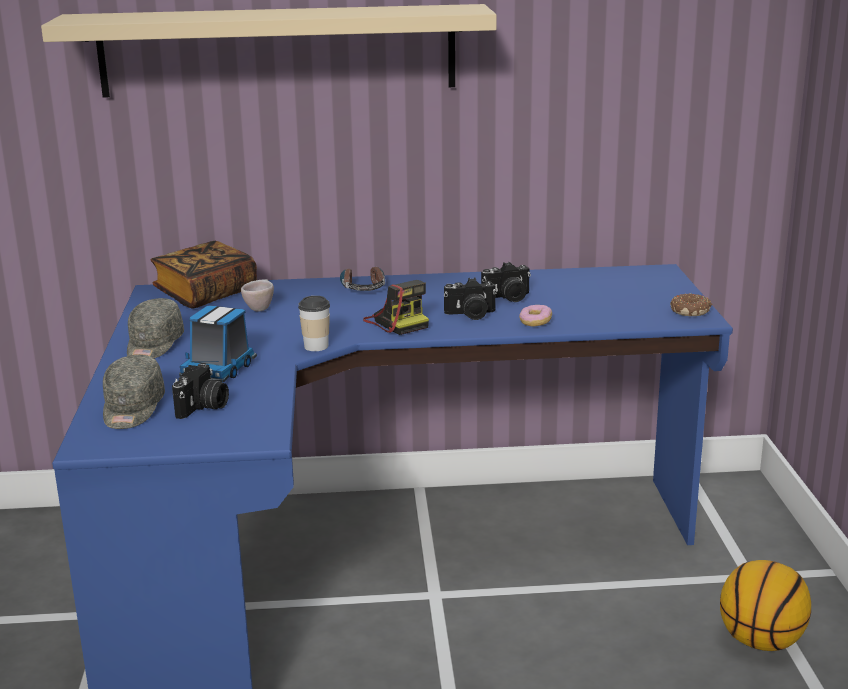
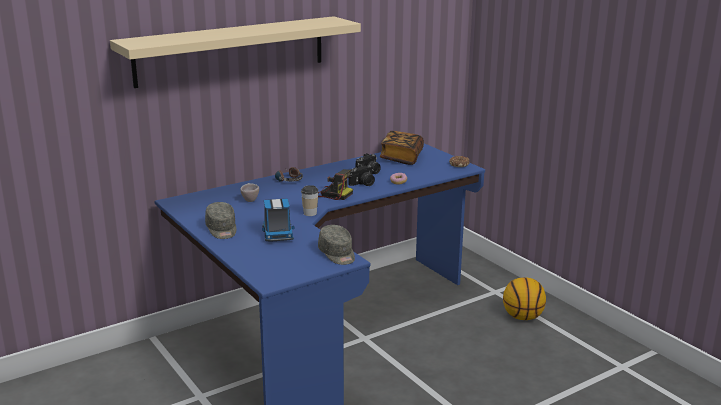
camera: 30 degrees left, 0 degrees up
grey cap [103,355,165,429] -> grey cap moved to [318,225,355,265]
book [151,241,257,308] -> book moved to [380,131,424,165]
camera [172,363,229,419] -> none

